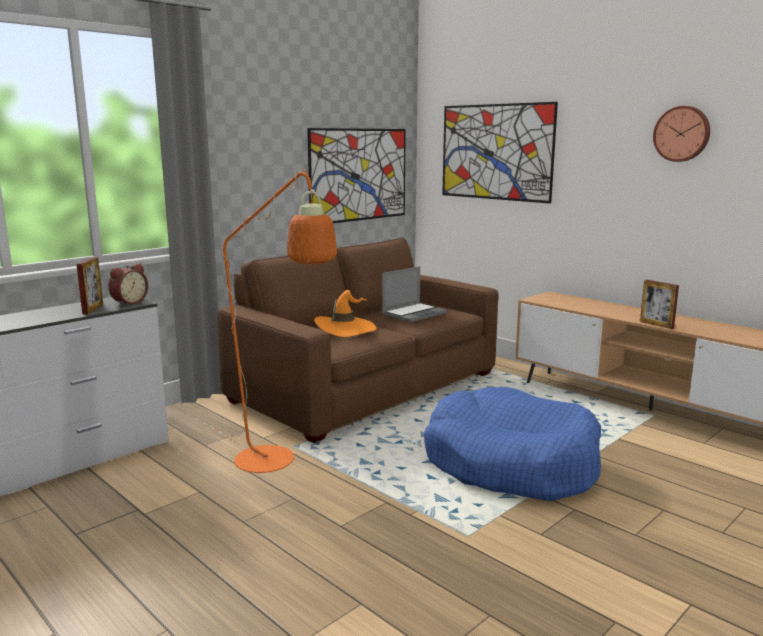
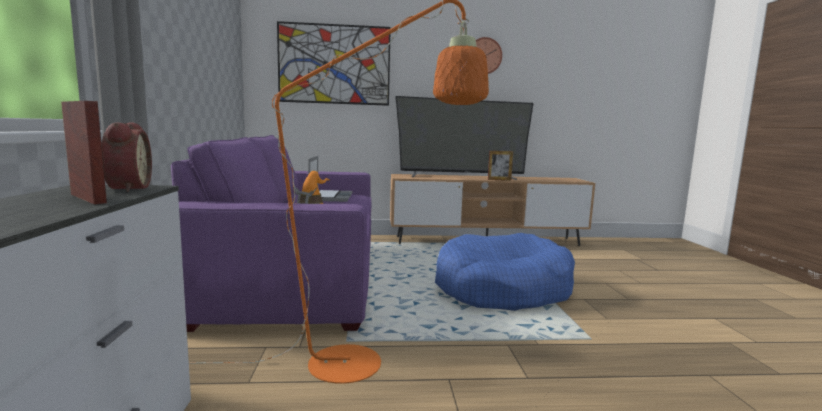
camera: 50 degrees left, 5 degrees down
brown sofa [217,238,498,443] -> purple sofa [171,135,371,332]
picture [307,128,406,223] -> none
none -> television [395,96,534,180]

